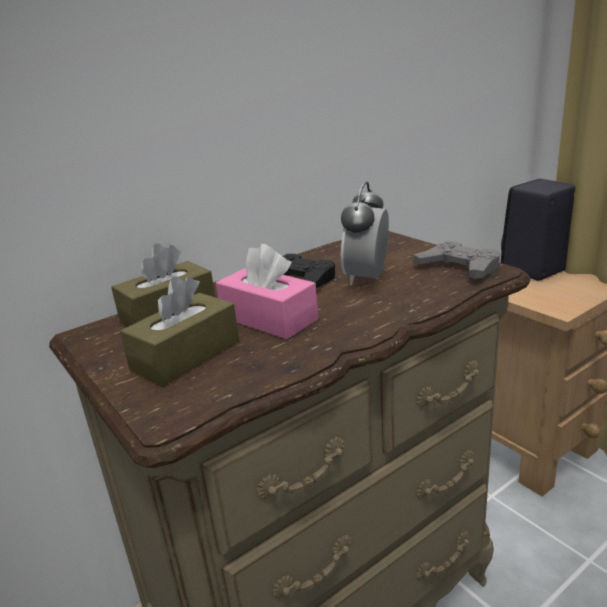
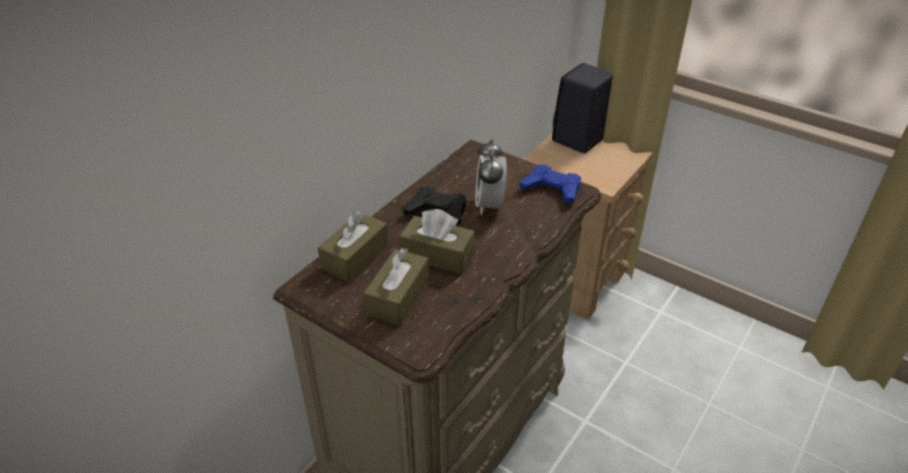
camera: 20 degrees left, 15 degrees up
pink tissue box [216,244,318,339] -> brown tissue box [399,209,475,274]
grey game controller [413,241,500,279] -> blue game controller [519,165,581,204]

